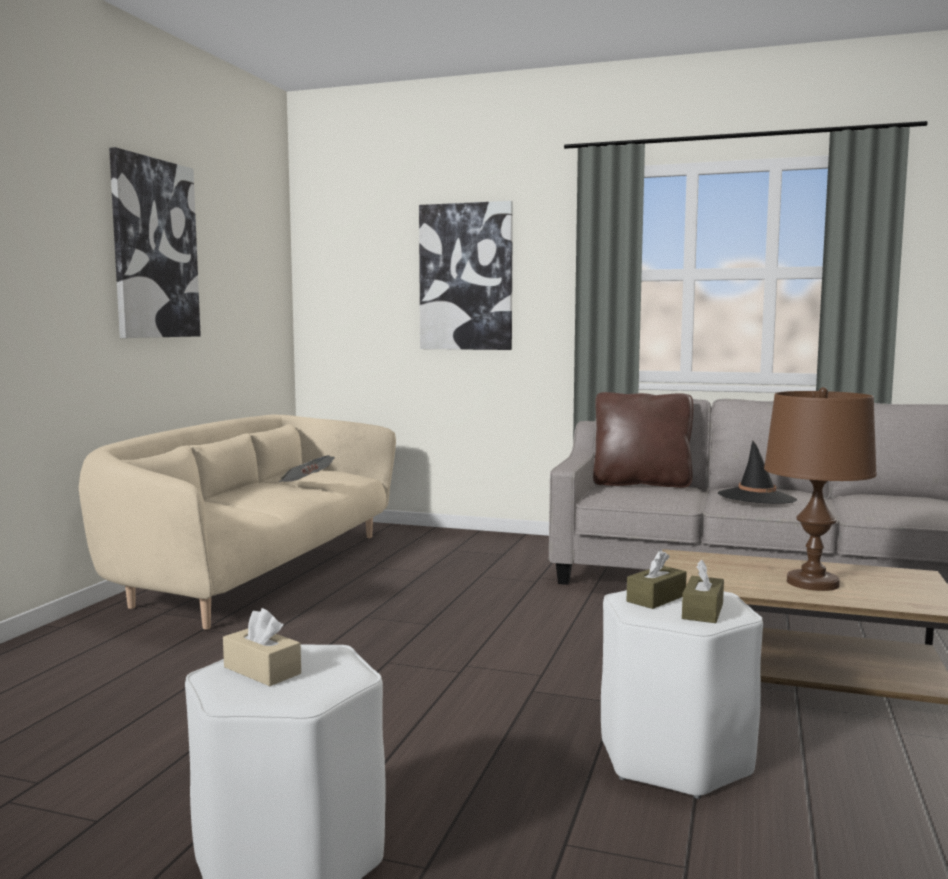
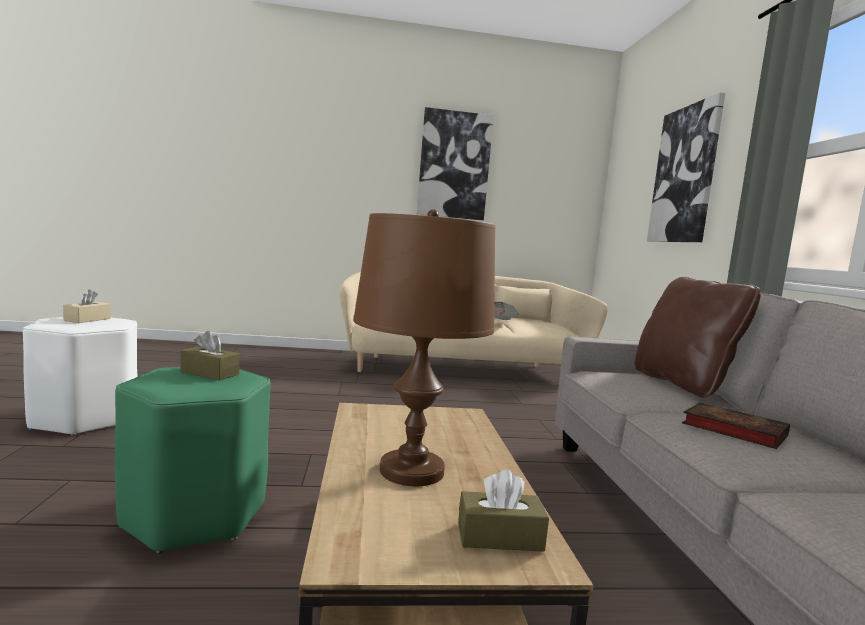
camera: 65 degrees right, 0 degrees up
white stool [601,590,763,799] -> green stool [115,367,271,553]
brown tissue box [682,560,724,623] -> brown tissue box moved to [458,470,549,552]
black hat [718,441,797,504] -> book [682,402,790,449]

